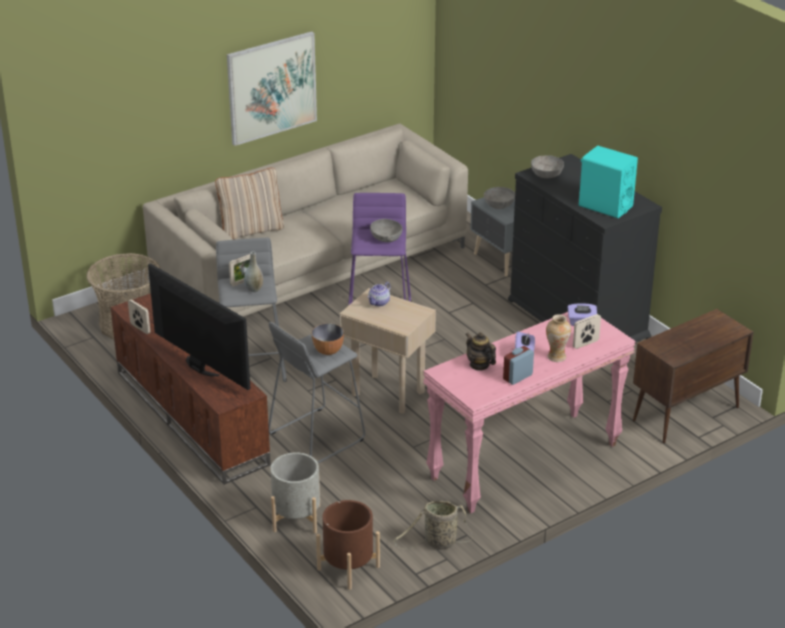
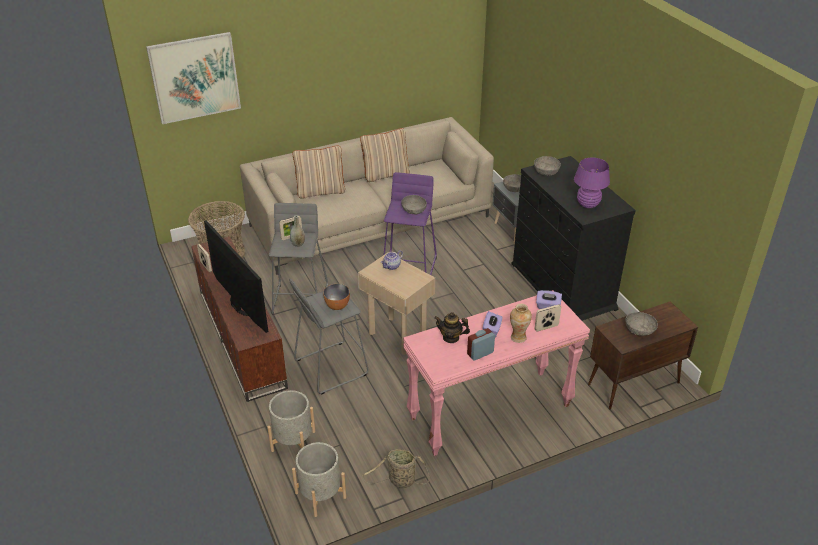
camera: 10 degrees right, 5 degrees up
picture [227,31,317,146] -> picture moved to [146,32,241,124]
brown planter [316,500,380,590] -> grey planter [292,442,346,517]
teapot [466,332,496,371] -> teapot turned 45 degrees counterclockwise [434,312,470,343]
turquoise speaker [579,146,638,218] -> purple table lamp [574,158,610,208]
none -> beige pillow [360,128,410,182]
none -> grey bowl [625,312,658,336]

